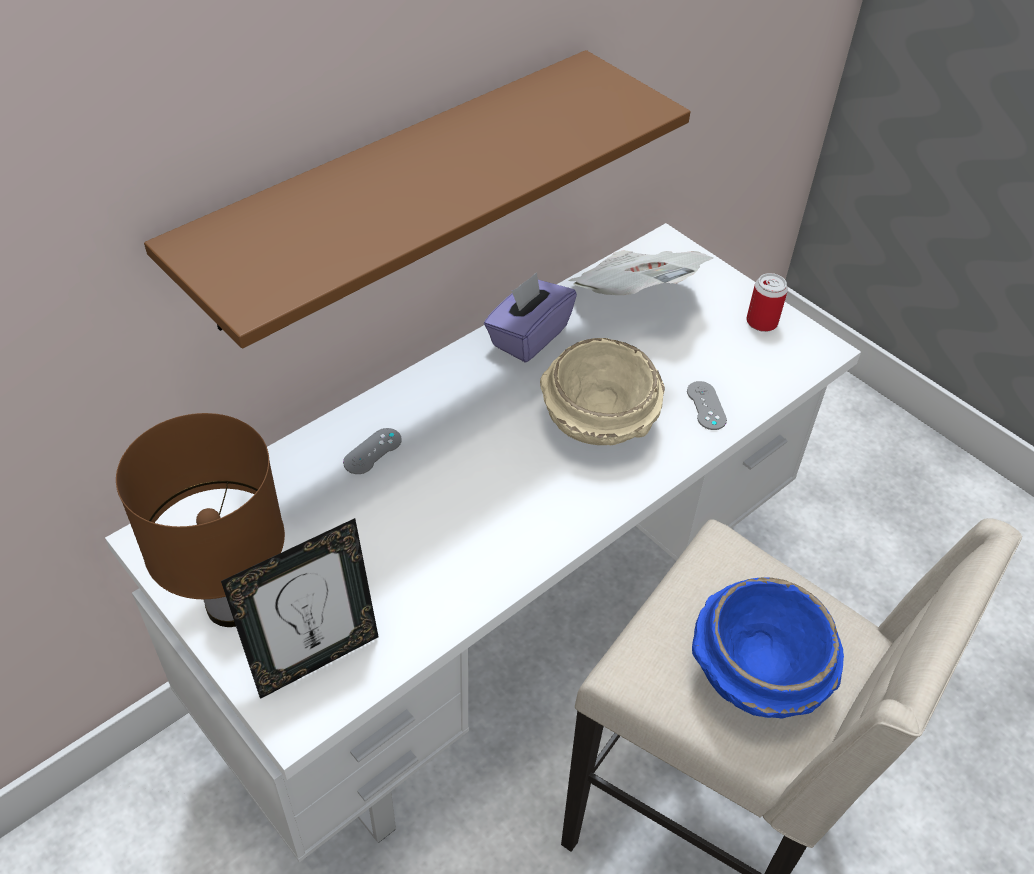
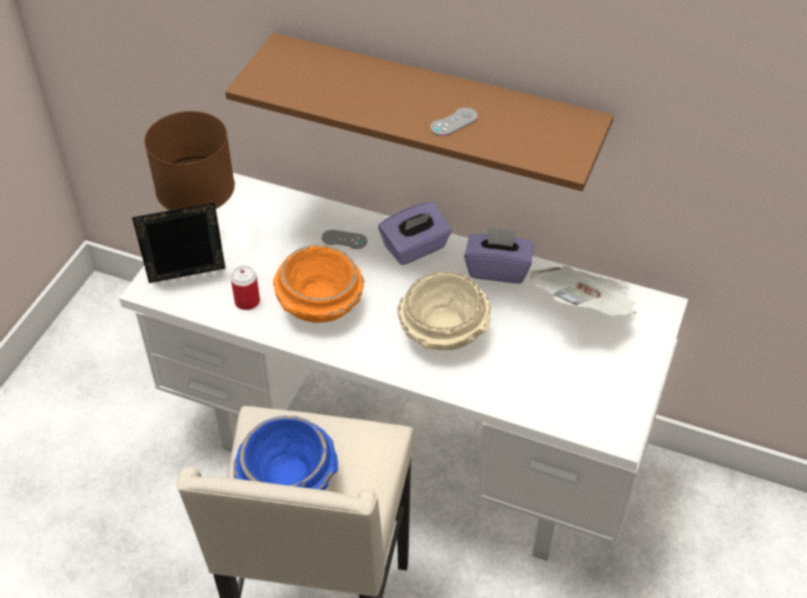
camera: 65 degrees right, 0 degrees up
picture frame [221,518,379,699] -> picture frame turned 135 degrees clockwise [132,202,225,283]
grey game controller [687,381,727,430] -> grey game controller moved to [430,108,478,136]
can [746,273,788,332] -> can moved to [231,265,260,310]
none -> orange bowl [273,245,364,323]
none -> purple tissue box [378,202,452,265]

